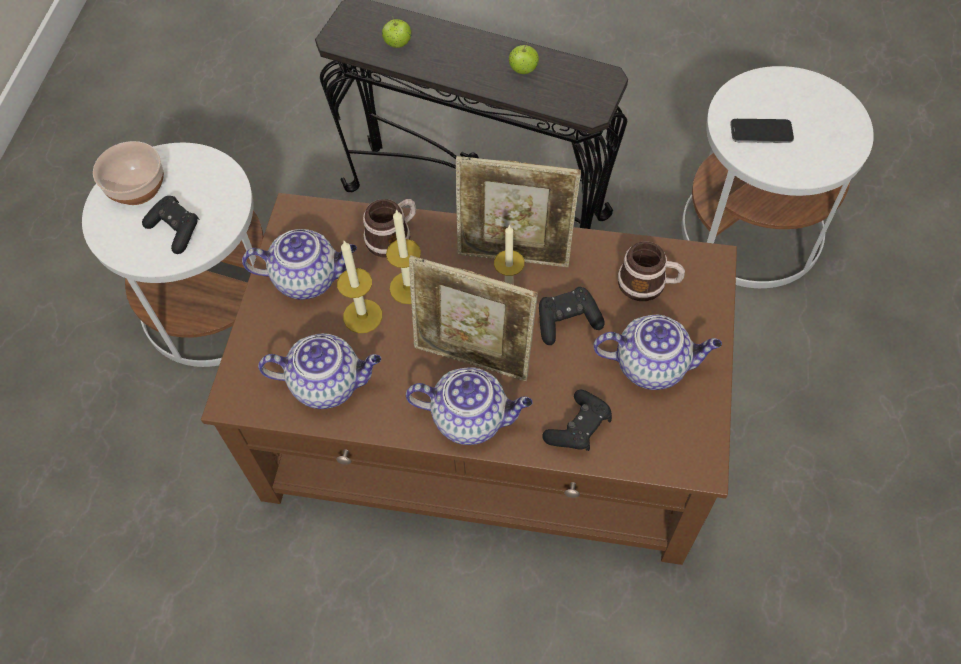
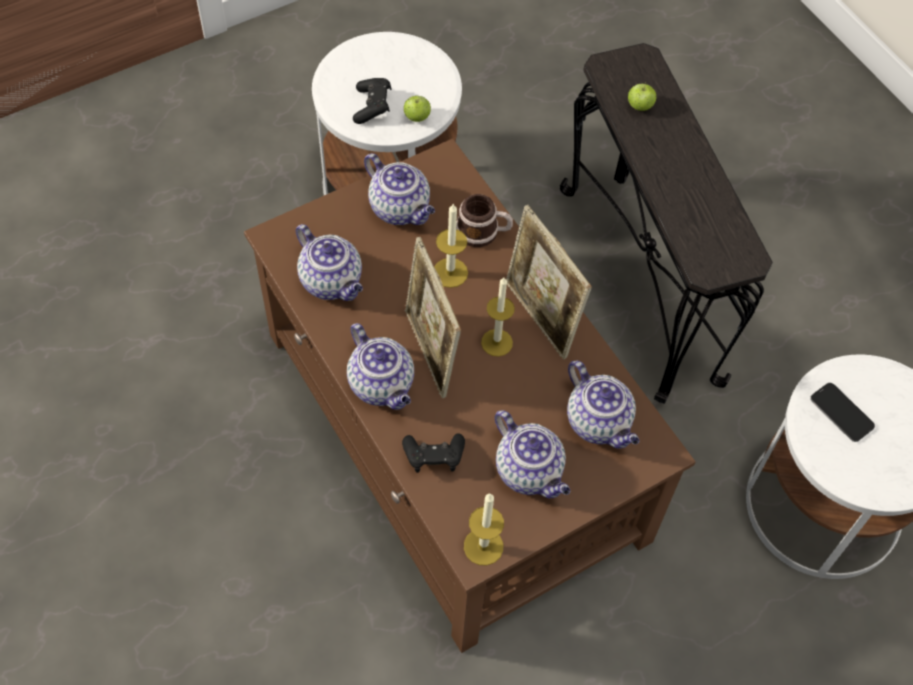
camera: 45 degrees right, 0 degrees up
bowl [93,141,164,205] -> none
candle [337,241,382,333] -> candle moved to [464,494,504,565]
apple [509,43,539,74] -> apple moved to [404,96,431,122]
black game controller [539,287,605,345] -> none
mug [618,241,685,301] -> teapot [567,361,639,449]

